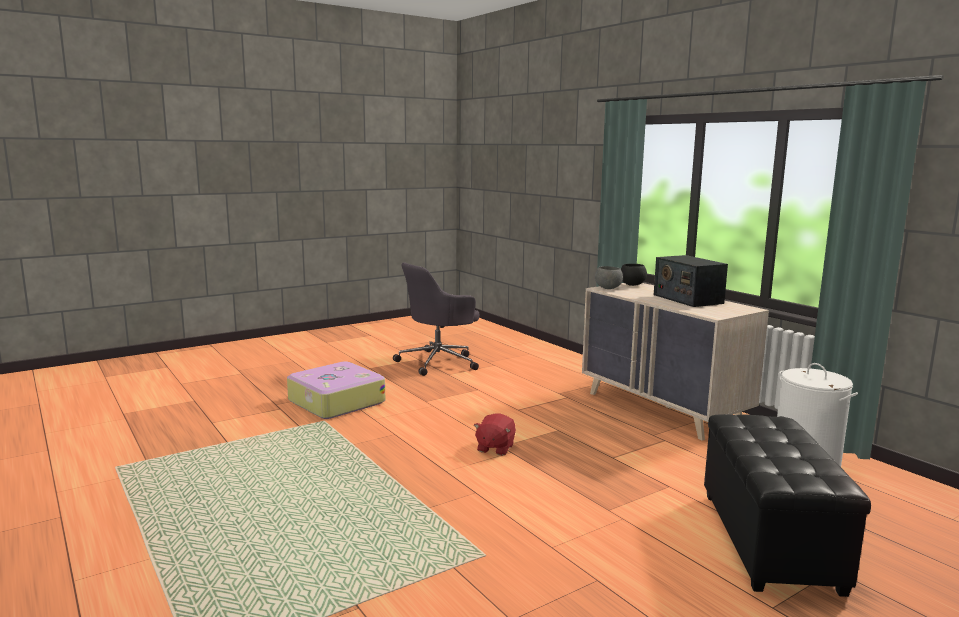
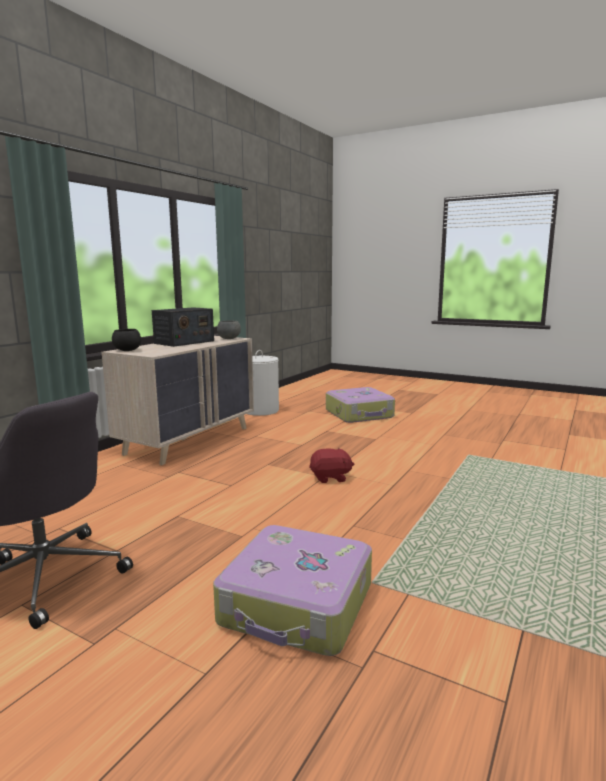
camera: 115 degrees left, 0 degrees up
grey bowl [595,266,623,289] -> grey bowl moved to [217,321,241,339]
black ottoman [704,414,871,597] -> suitcase [326,387,395,423]

